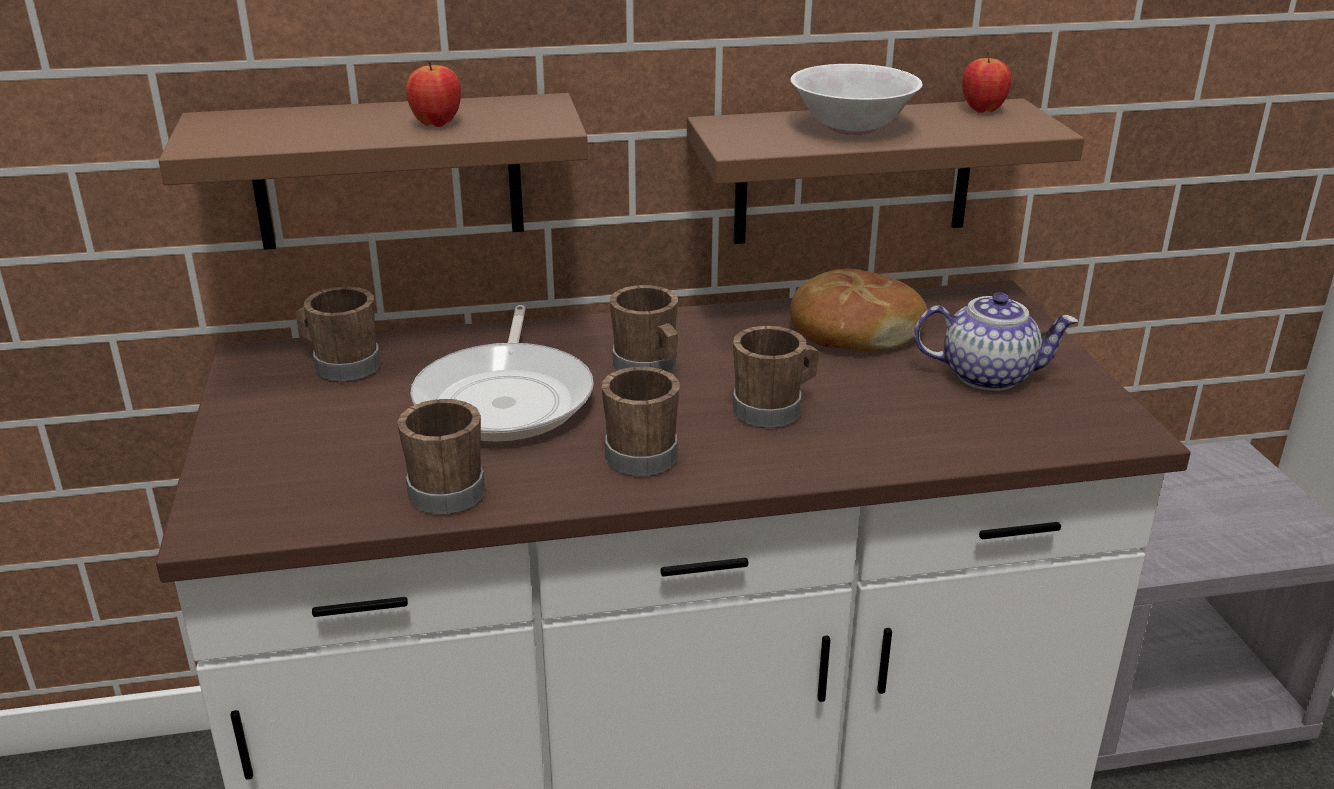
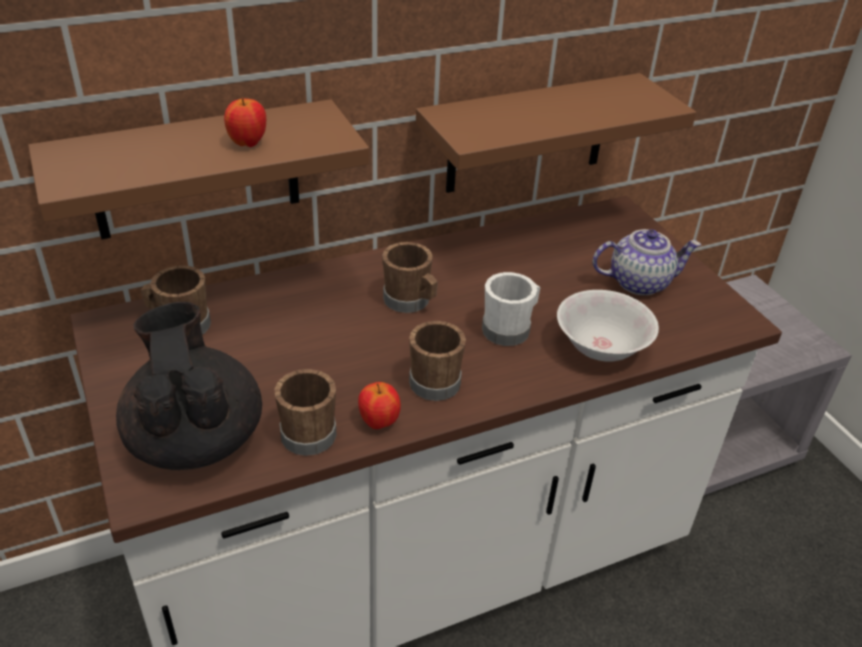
camera: 15 degrees left, 10 degrees up
frying pan [410,305,594,441] -> none
brown mug [733,326,819,428] -> white mug [482,272,541,346]
white bowl [790,64,922,135] -> white bowl moved to [557,290,659,362]
bread [790,269,927,351] -> none
apple [962,52,1011,113] -> apple moved to [358,382,401,429]
none -> black teapot [116,302,262,470]

